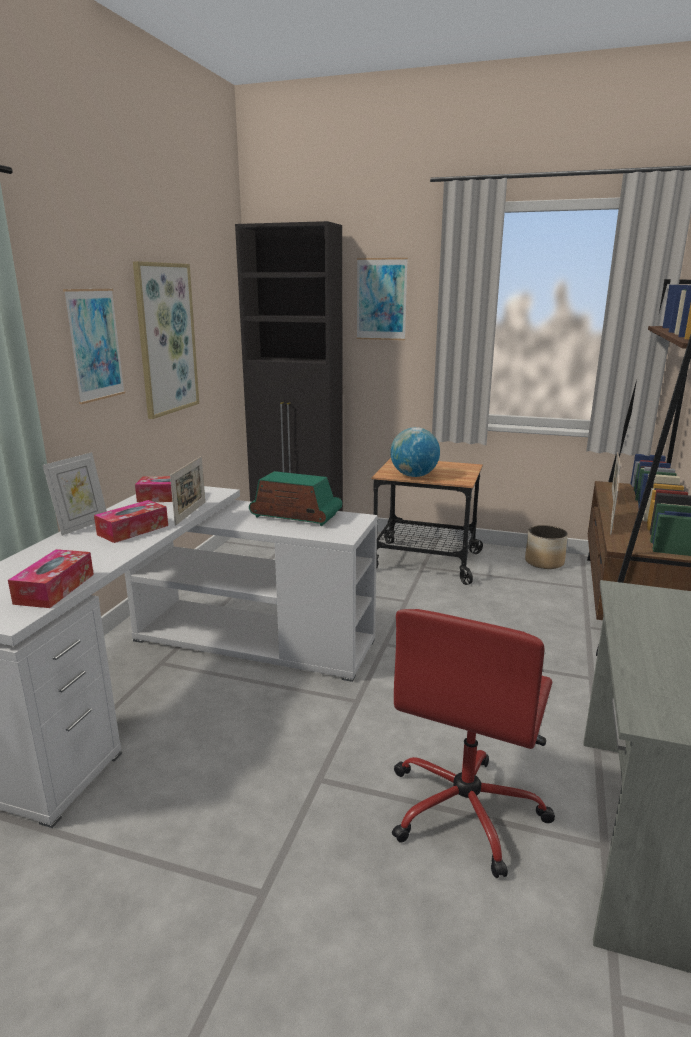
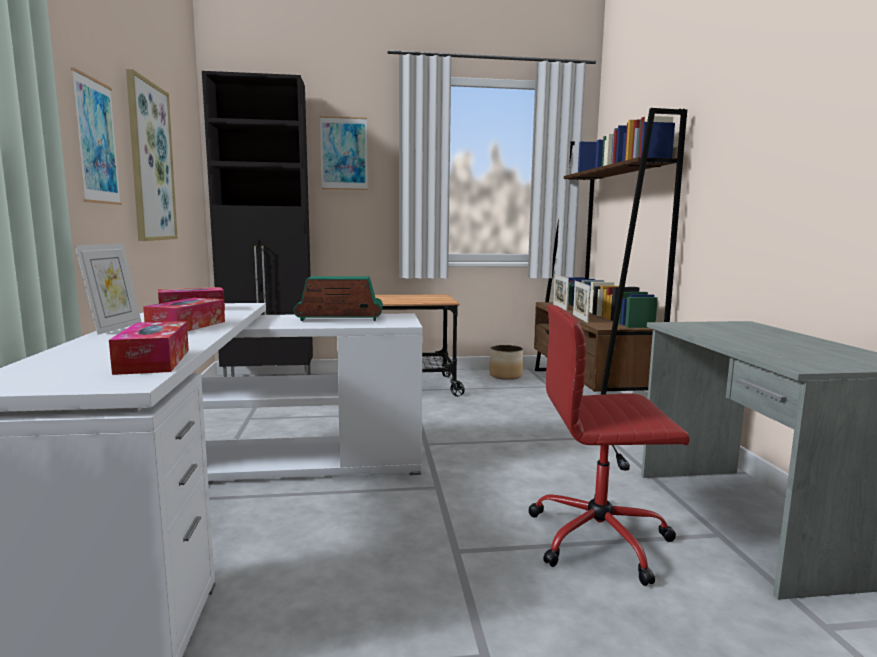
camera: 25 degrees left, 10 degrees down
picture frame [170,456,205,525] -> none
globe [390,427,440,477] -> none
red office chair [392,609,555,878] -> red office chair turned 90 degrees clockwise [528,305,690,586]

